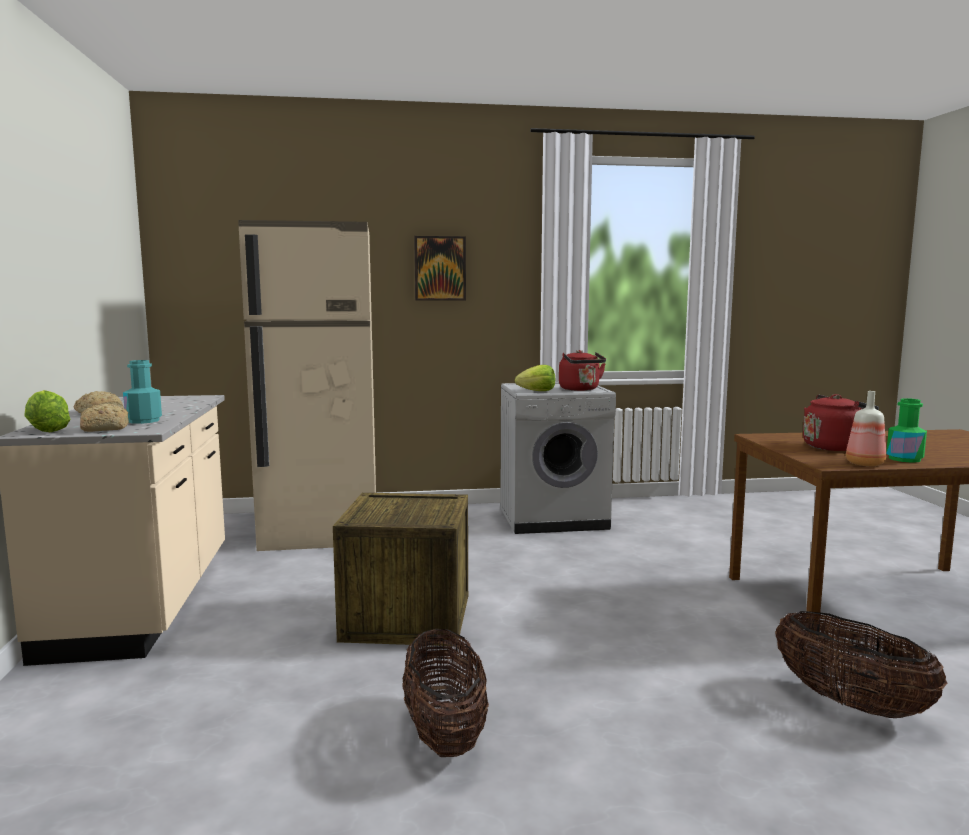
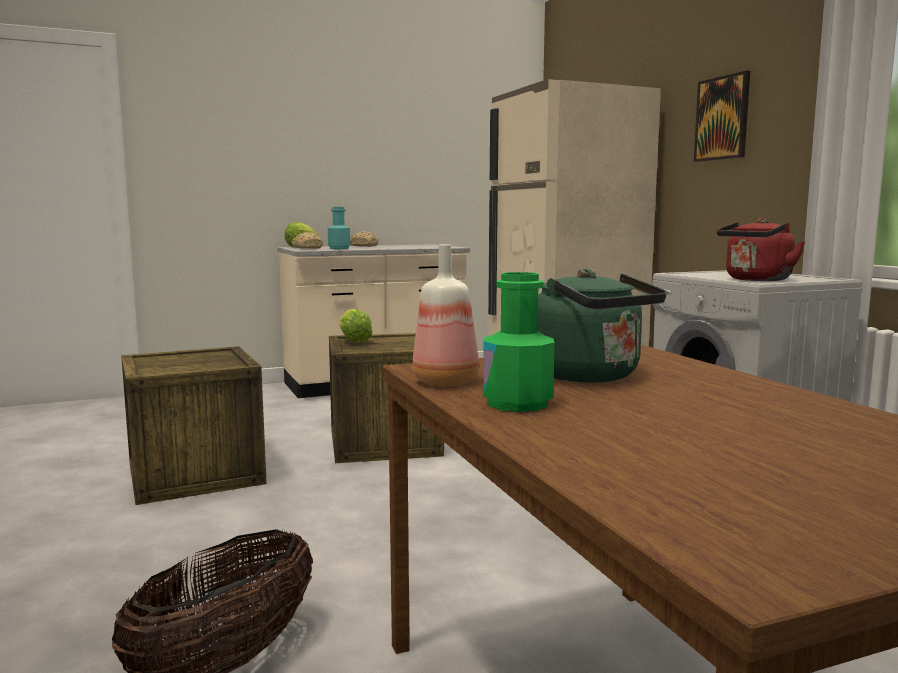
camera: 75 degrees right, 0 degrees up
basket [402,629,489,757] -> crate [121,346,267,505]
lettuce [515,365,555,391] -> lettuce moved to [339,309,373,342]
red kettle [803,394,879,451] -> green kettle [538,269,667,383]

